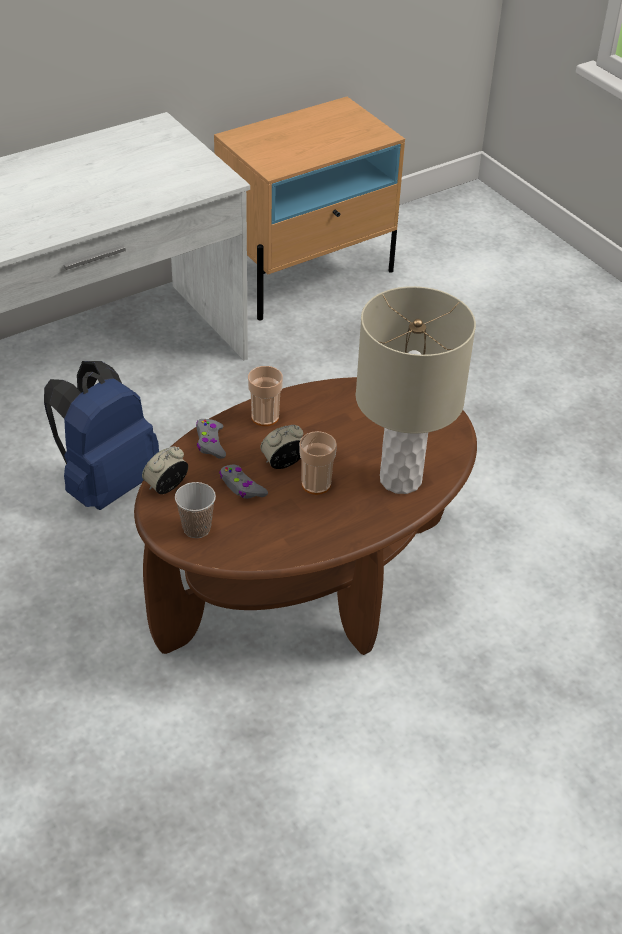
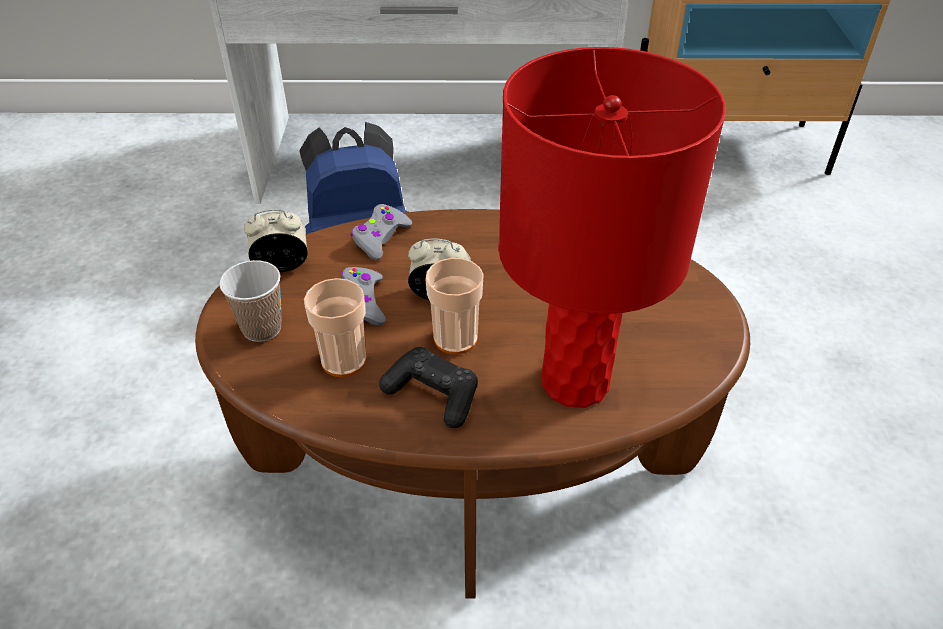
camera: 35 degrees right, 0 degrees up
cup [248,366,283,426] -> cup moved to [304,278,366,377]
beige table lamp [356,286,476,494] -> red table lamp [498,47,726,408]
none -> black game controller [379,347,478,428]

